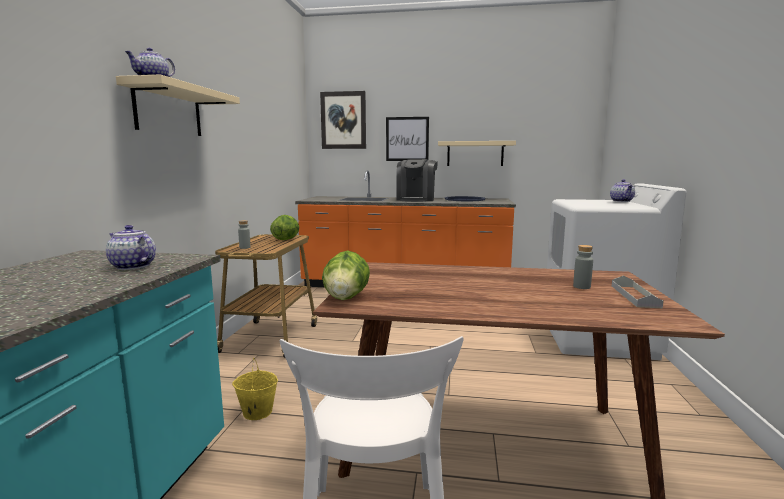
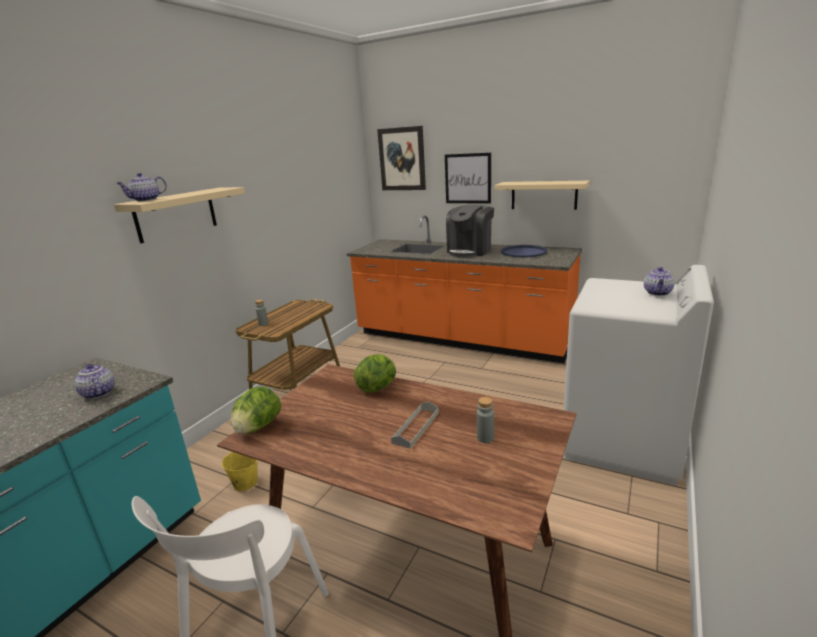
camera: 20 degrees right, 10 degrees up
lettuce [270,215,299,240] -> lettuce moved to [354,354,396,393]
grey tray [612,275,664,308] -> grey tray moved to [391,402,439,449]

